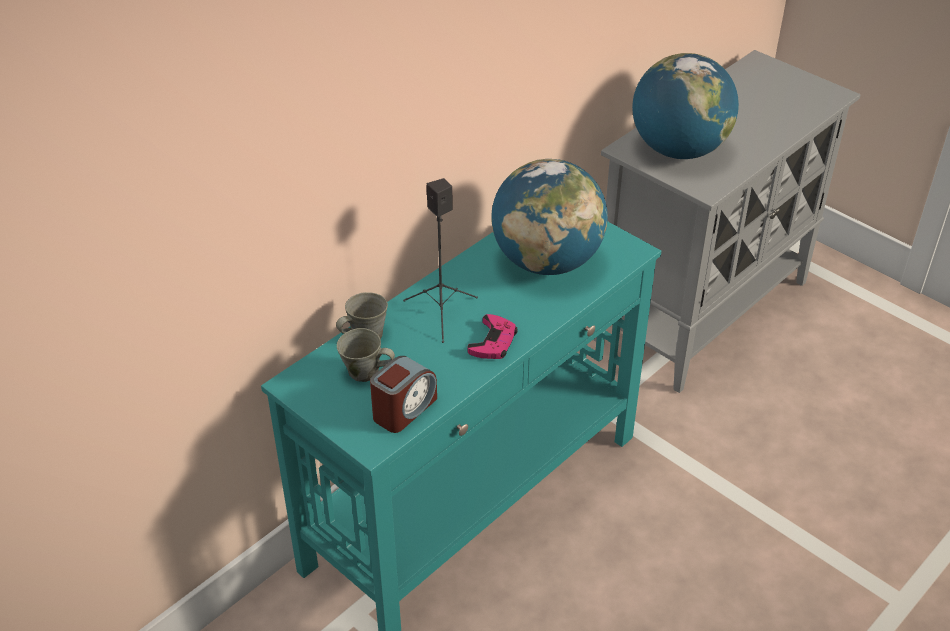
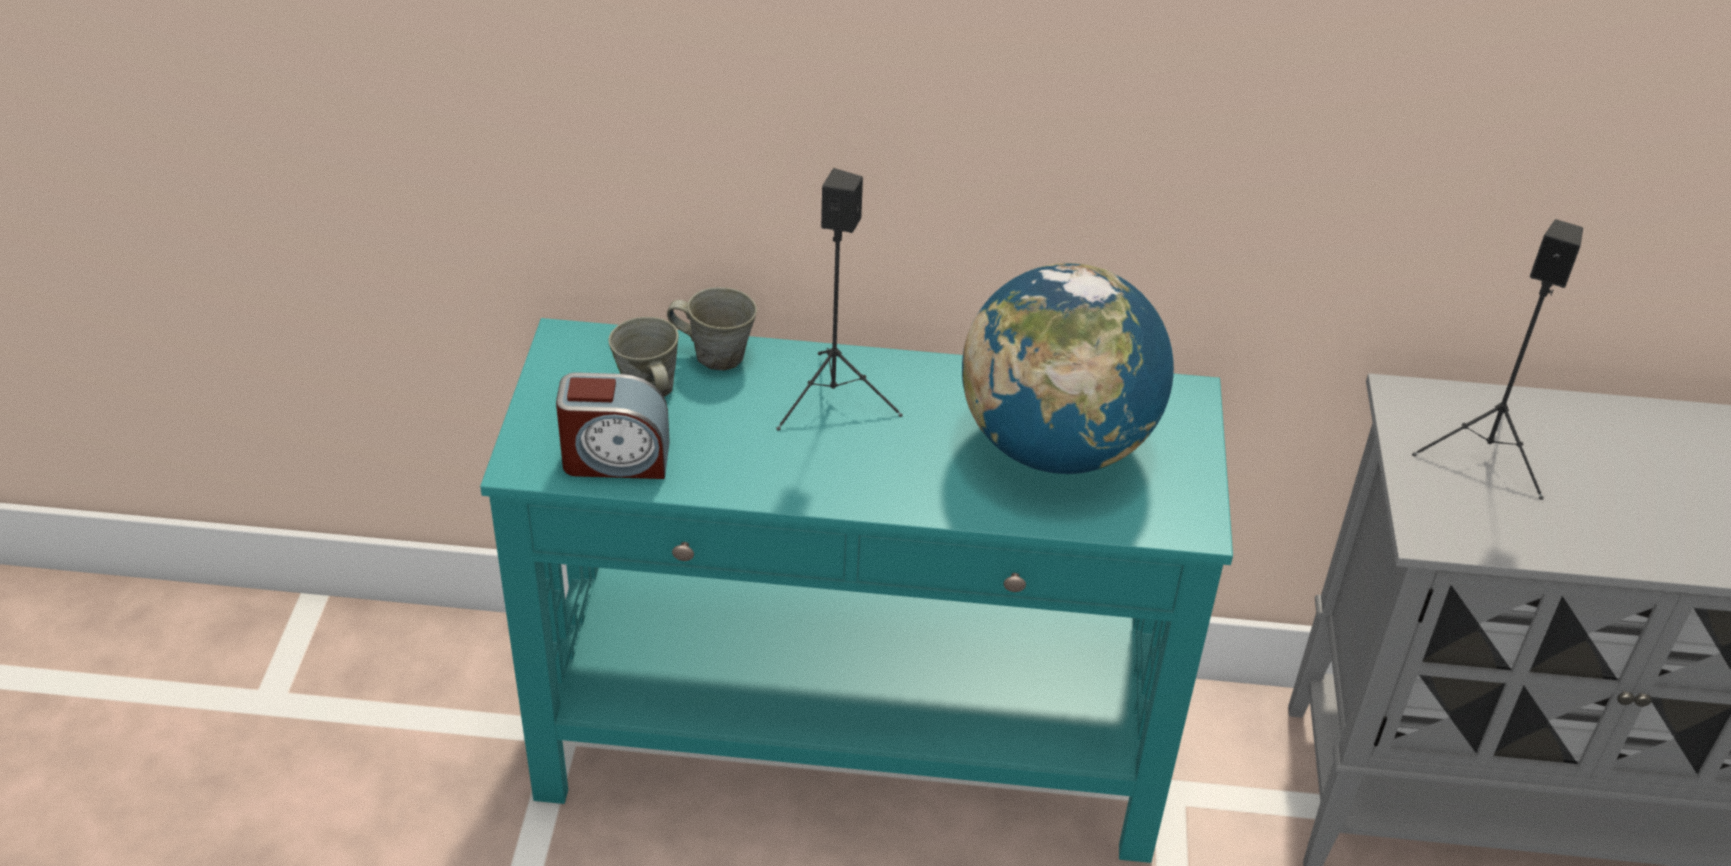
camera: 50 degrees right, 0 degrees up
pink game controller [467,314,518,359] -> none
globe [632,53,739,159] -> black speaker [1412,219,1583,500]

